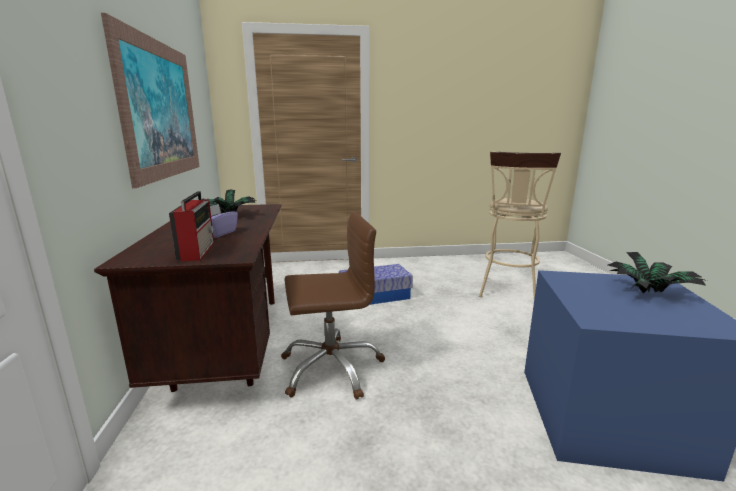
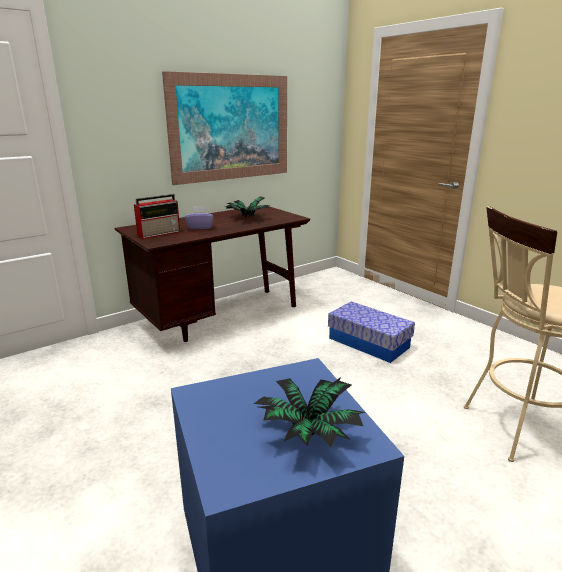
camera: 60 degrees right, 5 degrees up
brown office chair [281,211,385,400] -> none

